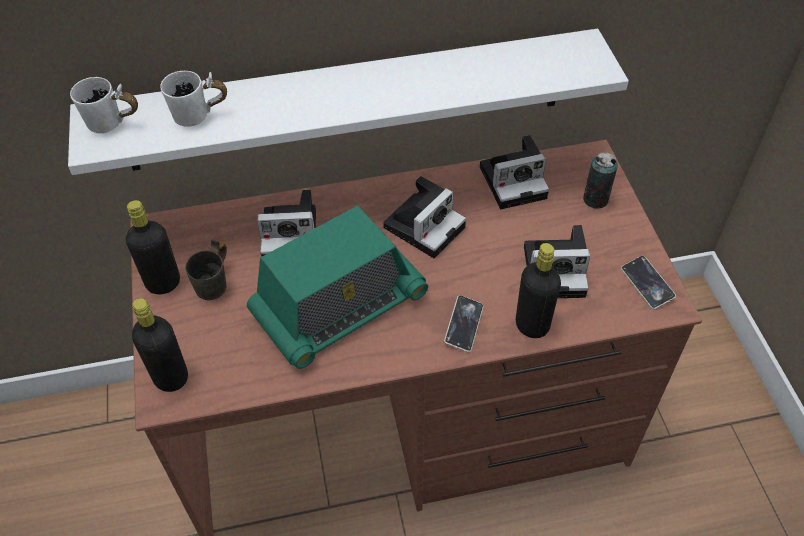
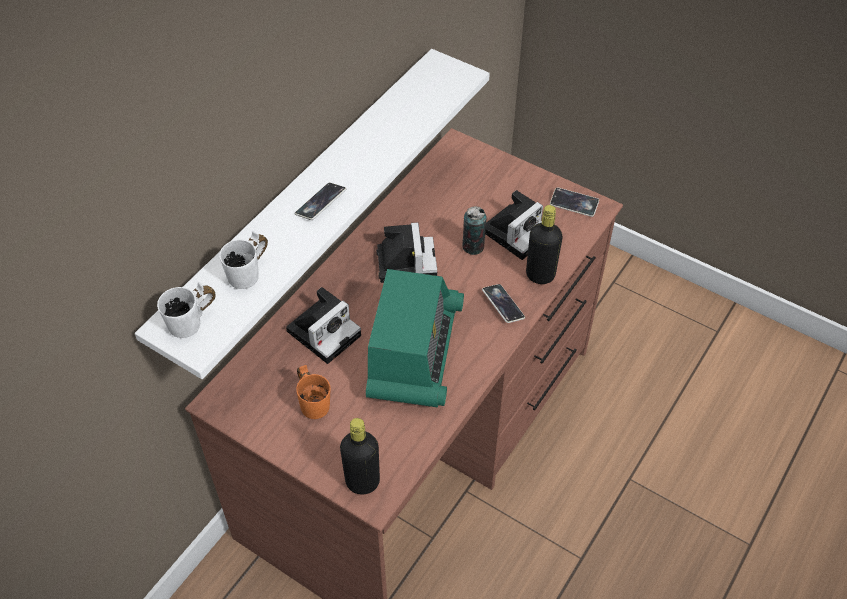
camera: 45 degrees left, 0 degrees up
black bottle [126,200,180,294] -> none
grey mug [185,239,227,300] -> orange mug [296,365,331,419]
camera [480,135,549,209] -> none
can [583,152,618,209] -> can moved to [462,206,487,255]
none -> phone [295,183,346,220]

